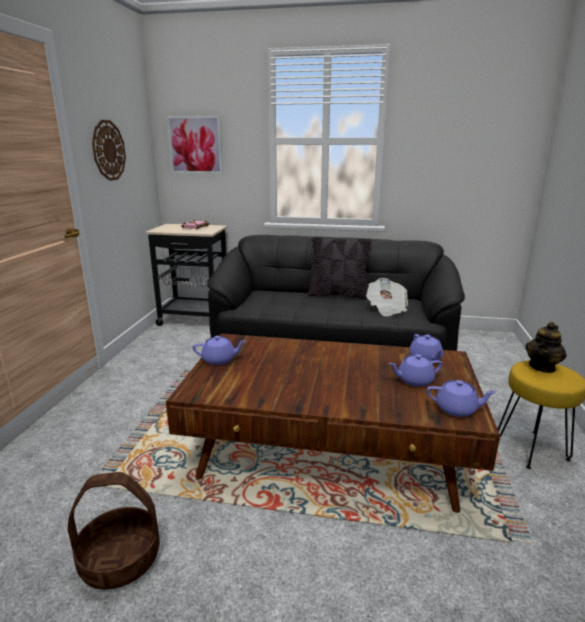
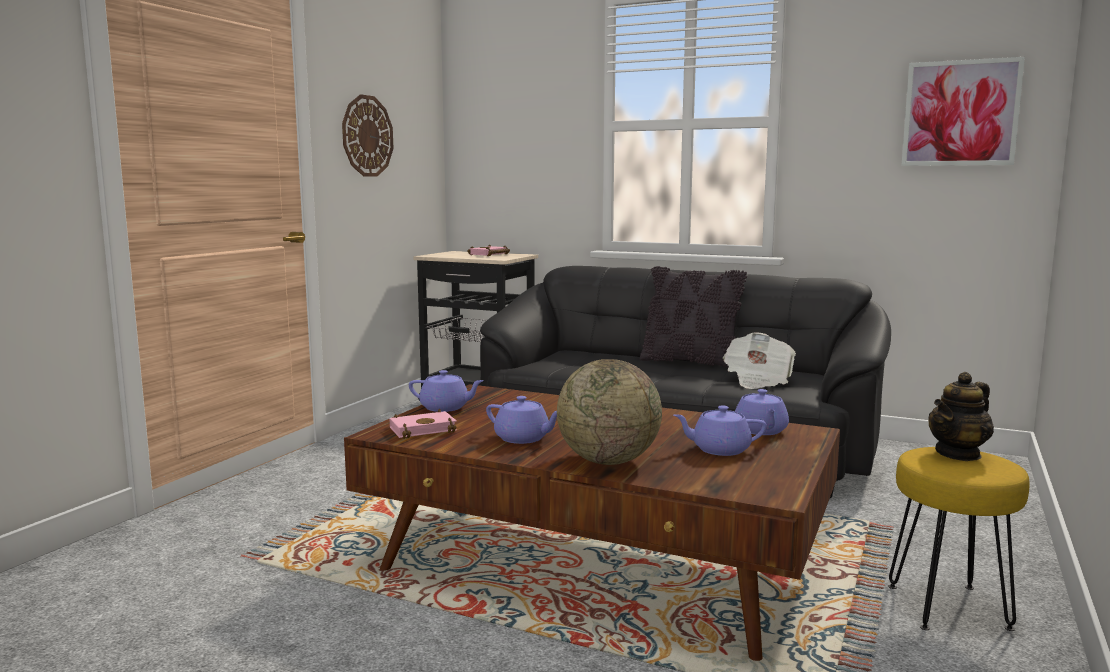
camera: 15 degrees right, 10 degrees down
basket [68,472,160,590] -> none
picture [166,116,223,174] -> picture moved to [901,57,1025,166]
purple teapot [427,380,496,417] -> purple teapot moved to [486,396,557,444]
none -> pink book [390,409,457,439]
none -> globe [557,359,662,465]

